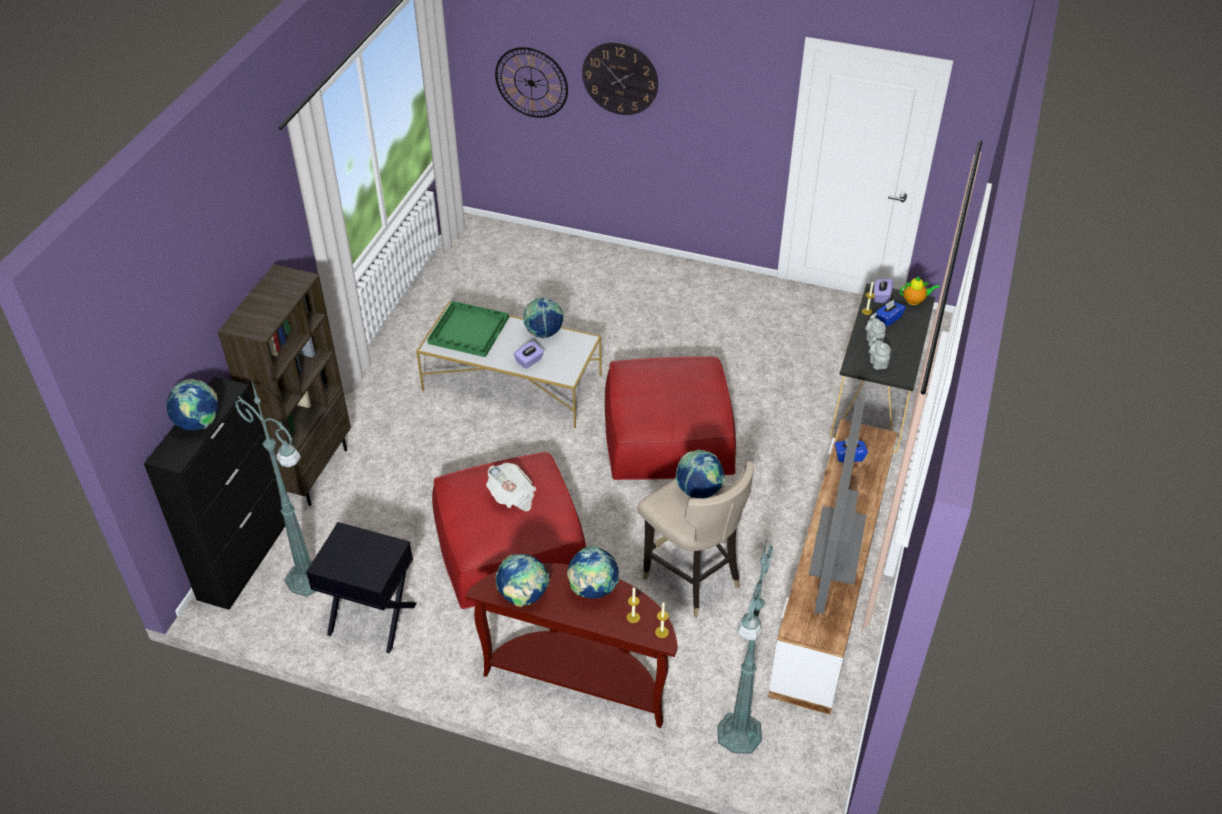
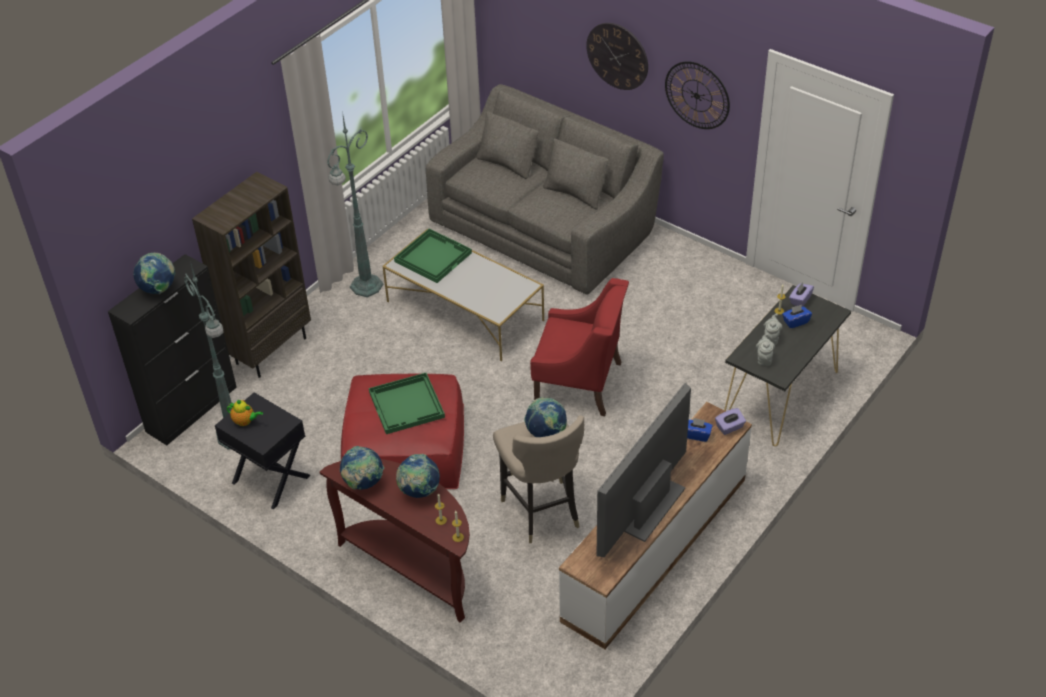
camera: 20 degrees right, 0 degrees up
newspaper [486,463,536,511] -> green tray [369,373,445,434]
wall clock [495,47,568,118] -> wall clock moved to [665,61,730,129]
purple tissue box [514,341,544,369] -> purple tissue box moved to [715,408,746,435]
globe [523,298,564,339] -> none
red ottoman [605,356,736,480] -> red armchair [530,278,629,416]
green floor lamp [717,537,773,754] -> green floor lamp moved to [327,111,383,297]
teapot [900,276,940,305] -> teapot moved to [227,400,263,426]
none -> grey sofa [426,84,664,295]

